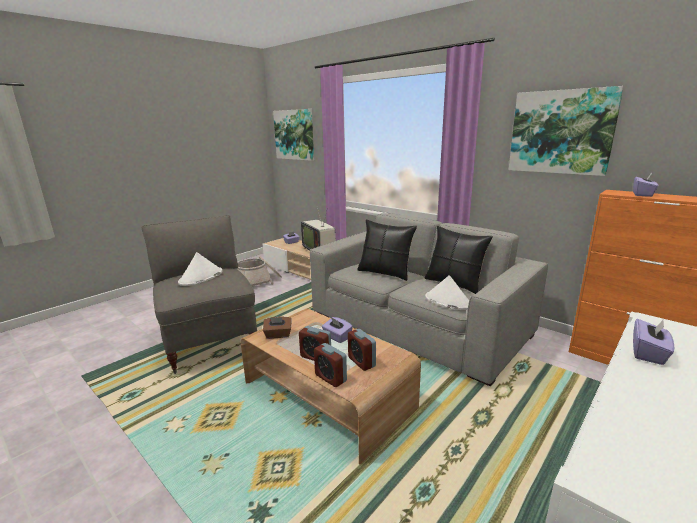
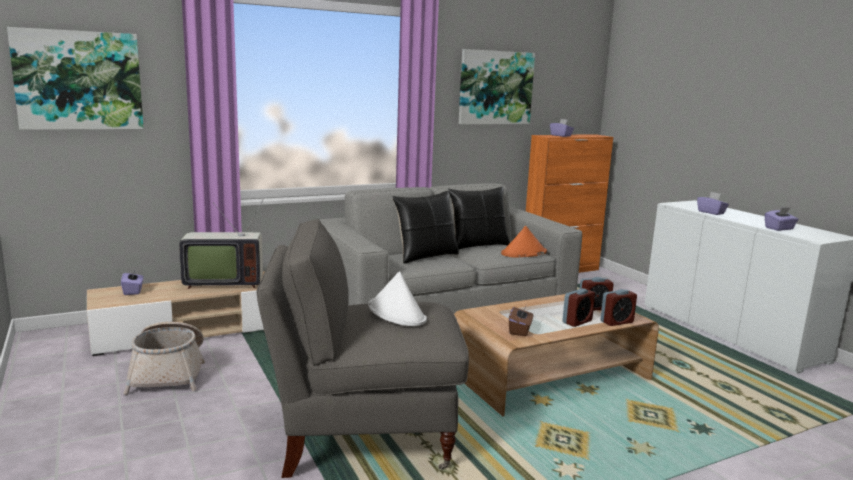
camera: 70 degrees left, 5 degrees down
purple tissue box [322,317,353,343] -> purple tissue box moved to [765,207,799,231]
white hat [425,275,469,310] -> orange hat [501,226,547,258]

